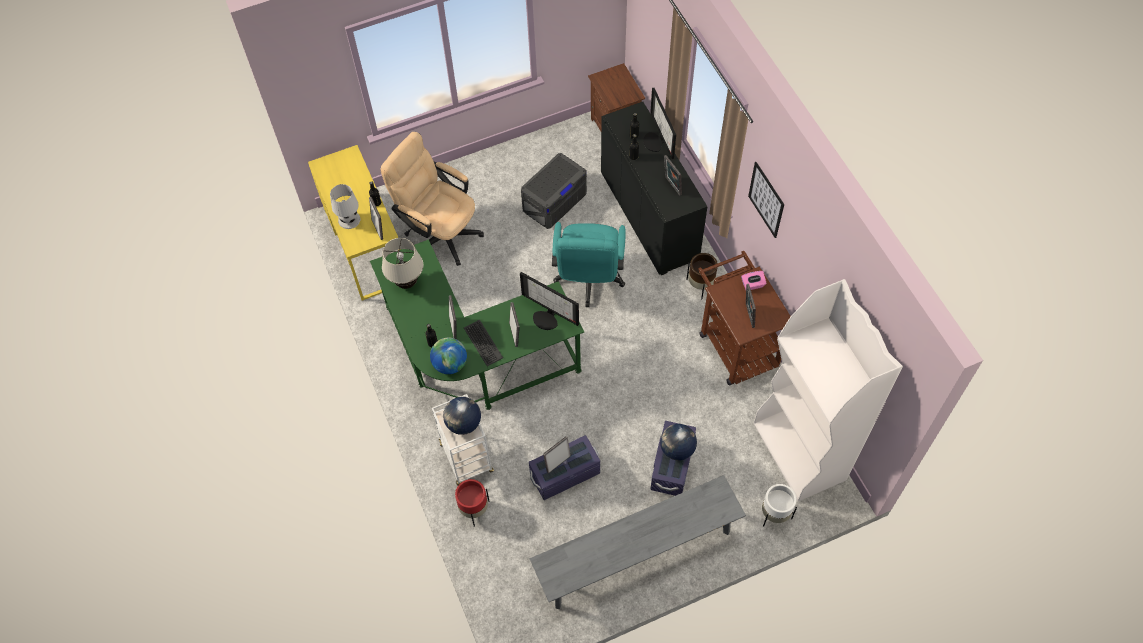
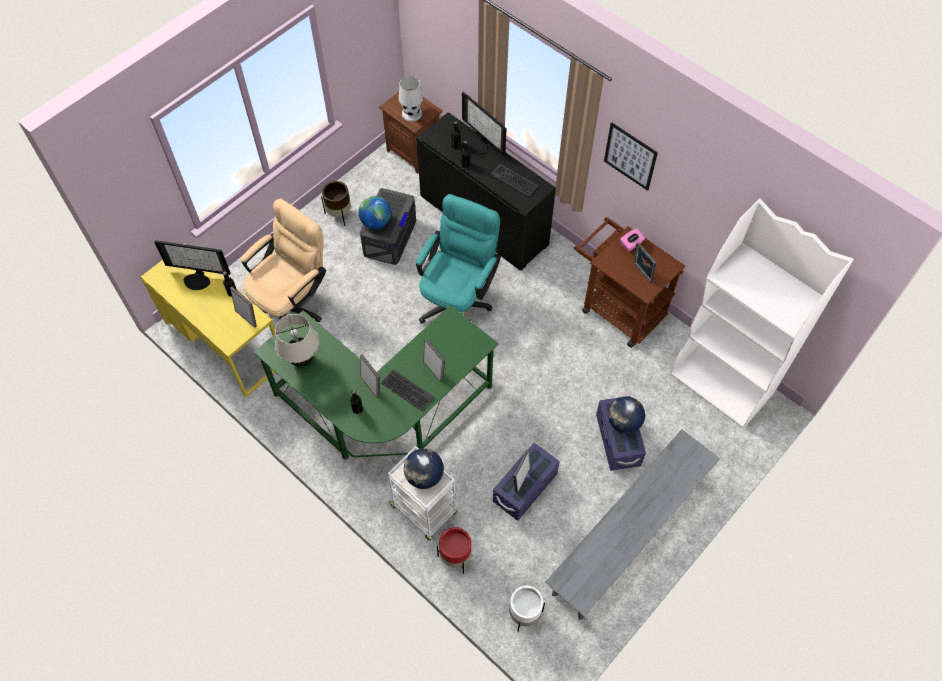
camera: 25 degrees left, 0 degrees up
white table lamp [330,184,360,229] -> white table lamp moved to [399,76,423,121]
beige office chair [381,132,484,266] -> beige office chair turned 120 degrees clockwise [241,198,326,322]
globe [430,338,467,374] -> globe moved to [358,196,391,229]
monitor [520,272,579,330] -> monitor moved to [154,240,230,290]
turquoise office chair [552,222,626,307] -> turquoise office chair turned 135 degrees counterclockwise [416,194,501,323]
picture frame [664,155,682,196] -> keyboard [490,164,539,197]
brown planter [687,253,718,300] -> brown planter moved to [321,181,351,226]
white planter [762,484,797,527] -> white planter moved to [509,586,545,632]

